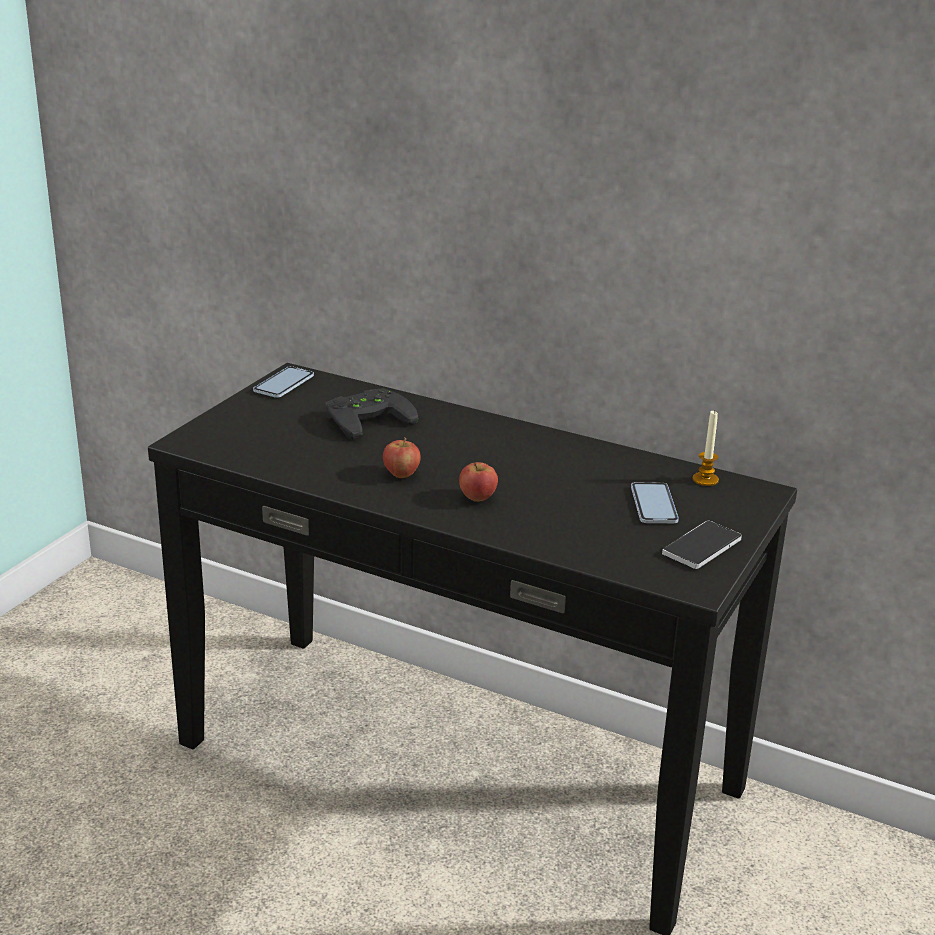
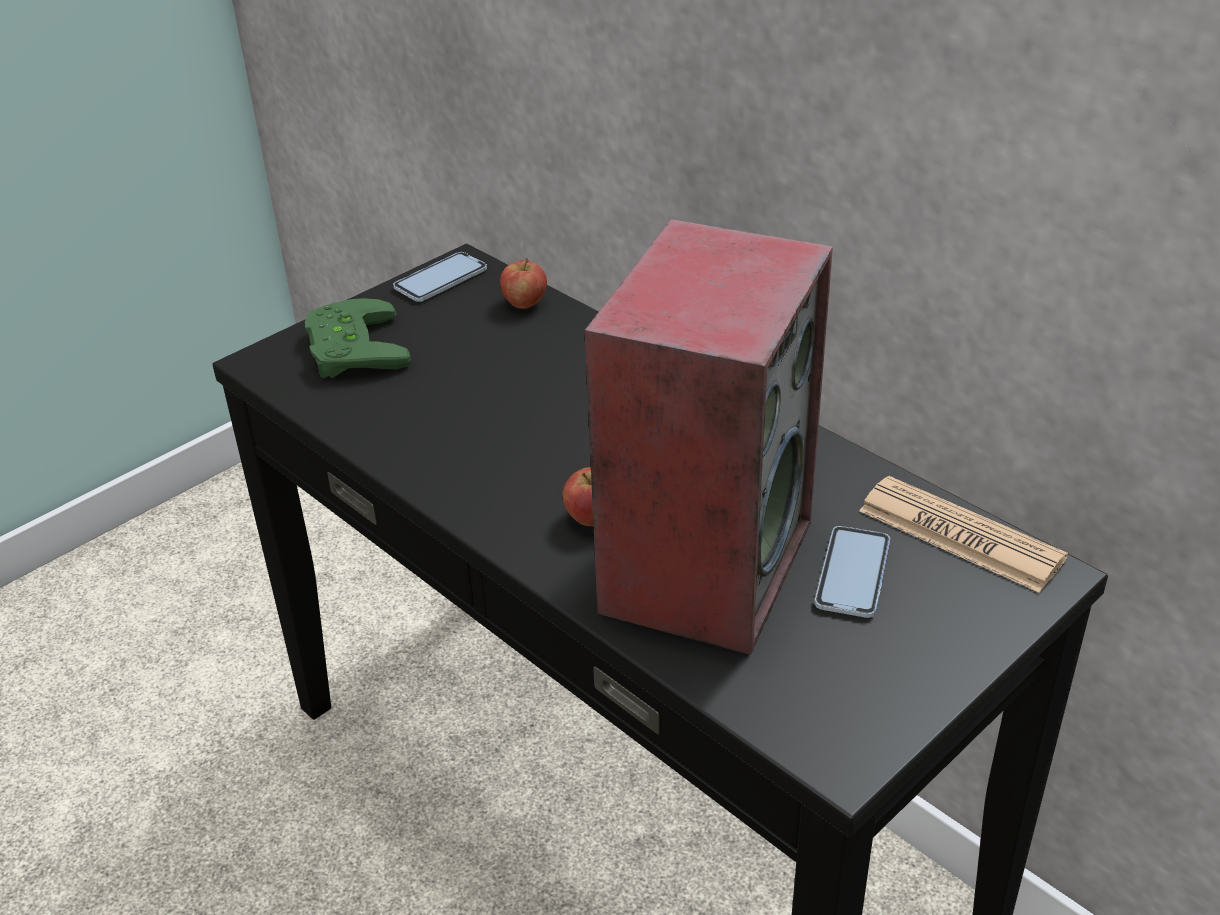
camera: 20 degrees right, 10 degrees up
black game controller [326,388,418,440] -> none
apple [383,437,421,478] -> apple moved to [500,258,547,309]
phone [662,521,742,569] -> none
candle [693,410,719,486] -> newspaper [859,476,1068,593]
none -> green game controller [305,298,411,378]
none -> speaker [584,219,833,655]

